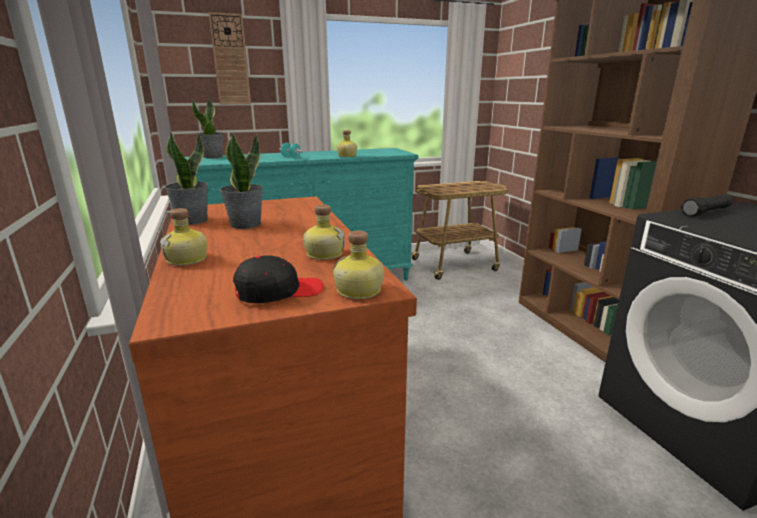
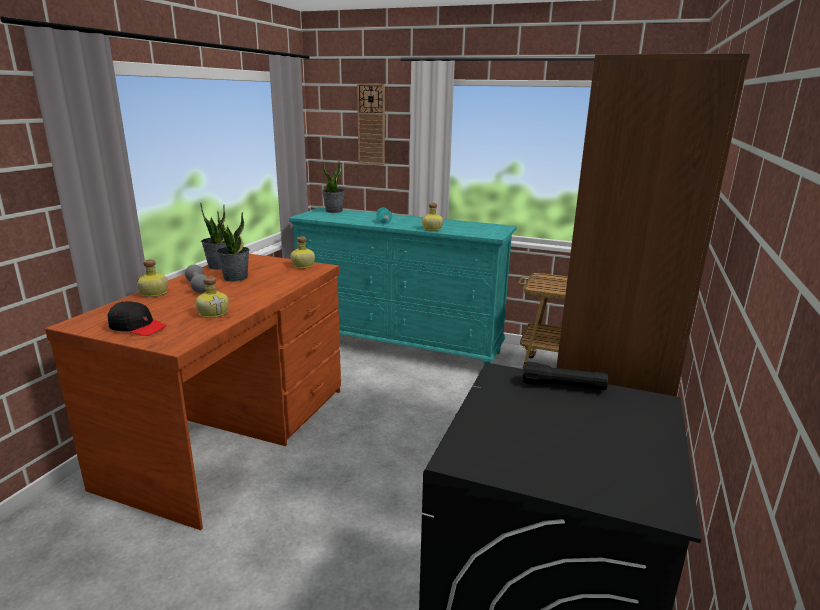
camera: 40 degrees right, 0 degrees up
bottle [333,231,384,299] -> bottle moved to [290,236,315,268]
none -> grey dumbbell [185,264,207,293]

